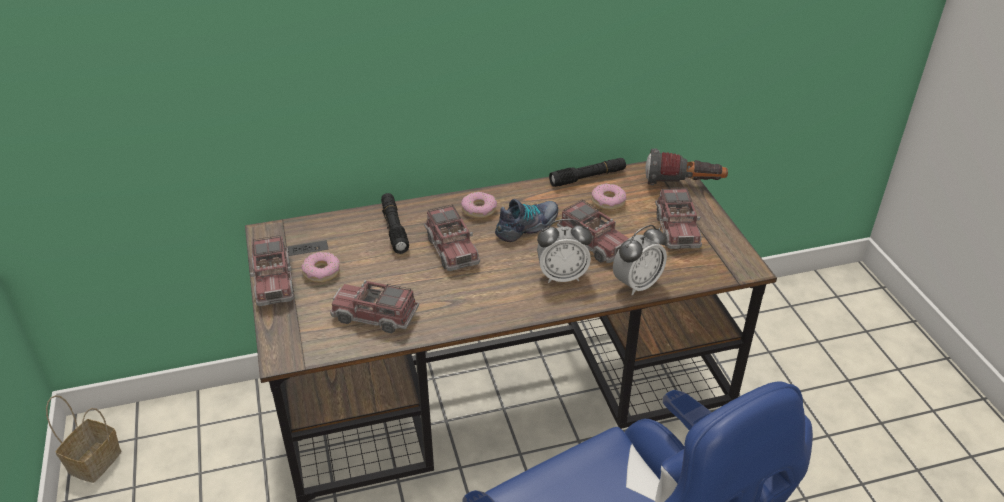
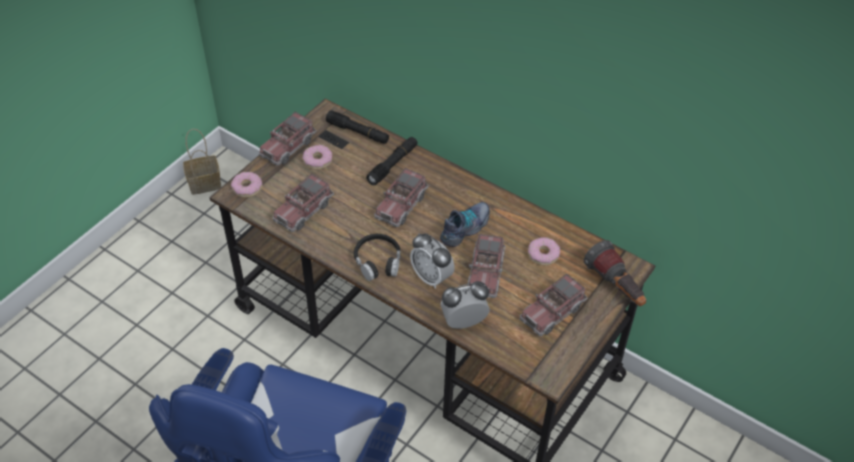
camera: 50 degrees right, 10 degrees up
toy truck [330,280,419,333] -> toy truck turned 120 degrees counterclockwise [273,173,334,232]
donut [461,192,497,219] -> donut moved to [231,172,263,198]
shoe [495,199,558,242] -> shoe turned 60 degrees counterclockwise [440,202,490,247]
black flashlight [549,158,626,187] -> black flashlight moved to [326,110,389,144]
alarm clock [613,225,667,296] -> alarm clock turned 150 degrees clockwise [441,281,489,329]
none -> black headphones [354,234,401,281]

